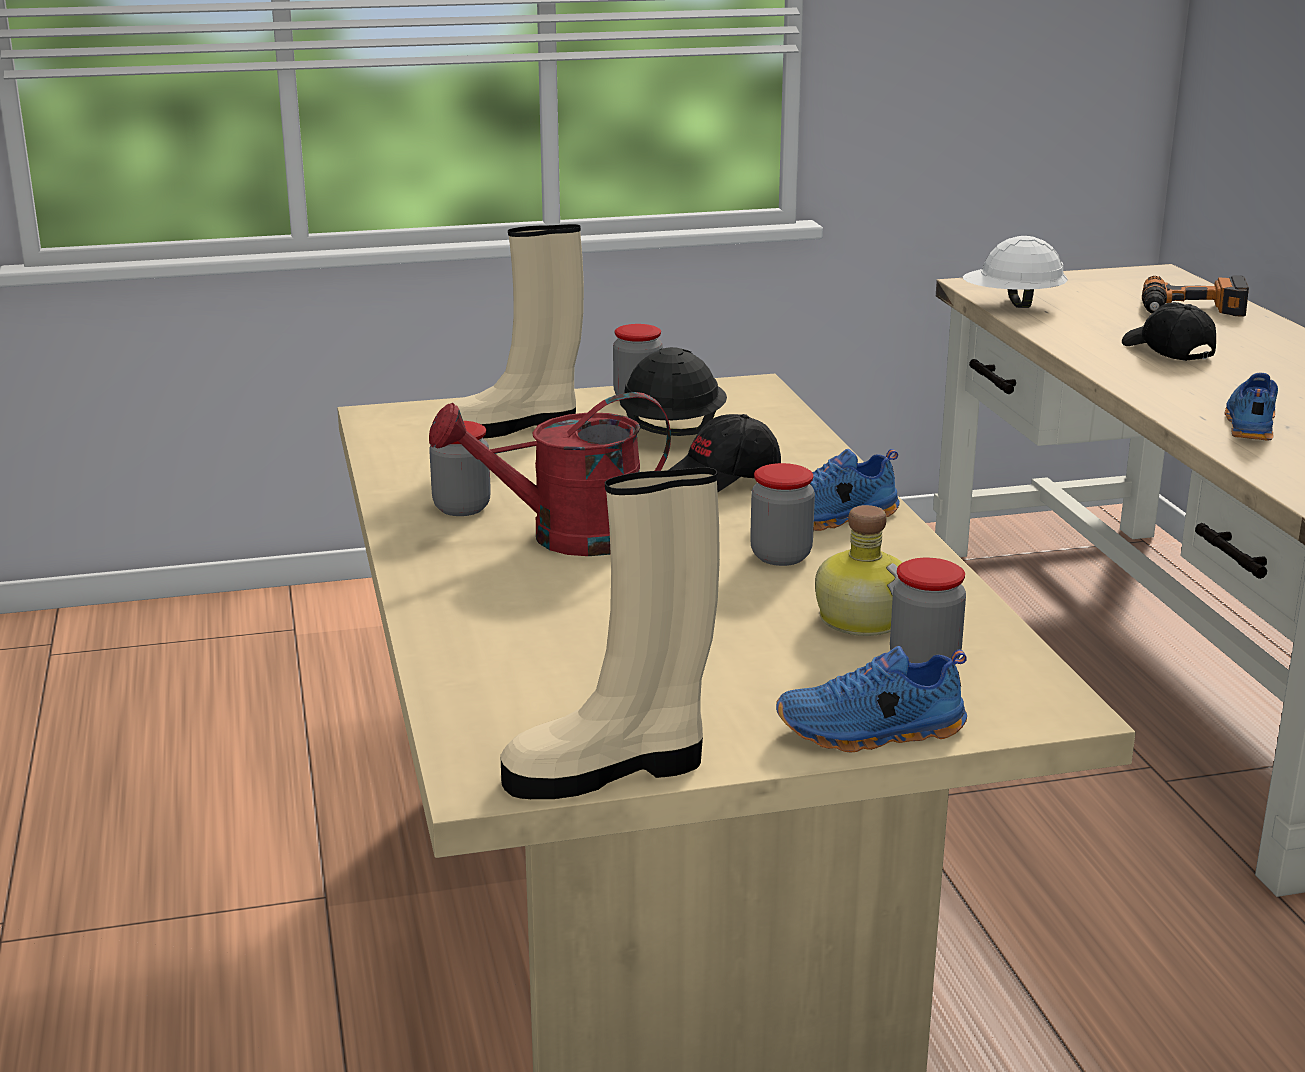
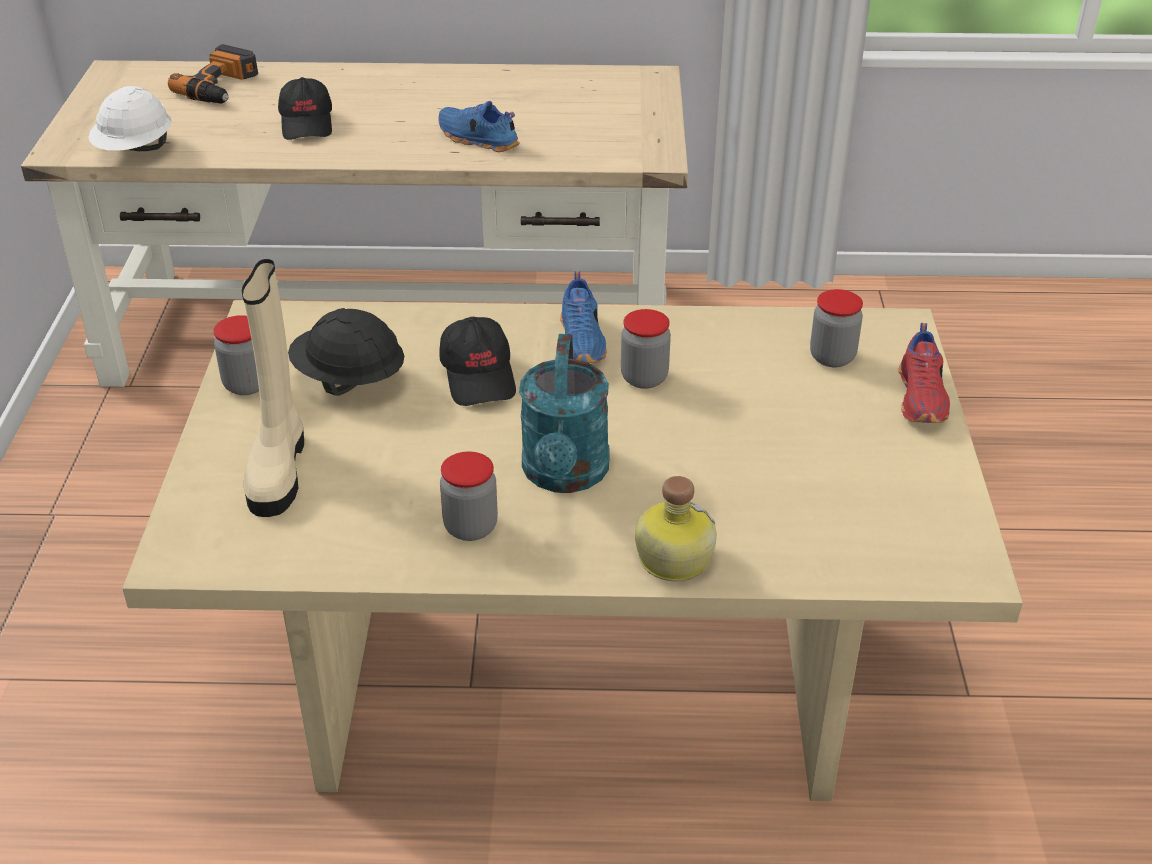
camera: 75 degrees left, 15 degrees up
red watering can [429,392,671,556] -> turquoise watering can [519,334,609,493]
beige boot [500,467,720,799] -> none
blue shoe [776,646,967,753] -> red shoe [899,323,950,423]
bottle [815,505,903,636] -> bottle moved to [635,476,717,581]
black cap [1122,302,1216,361] -> black cap turned 90 degrees counterclockwise [278,77,332,140]

